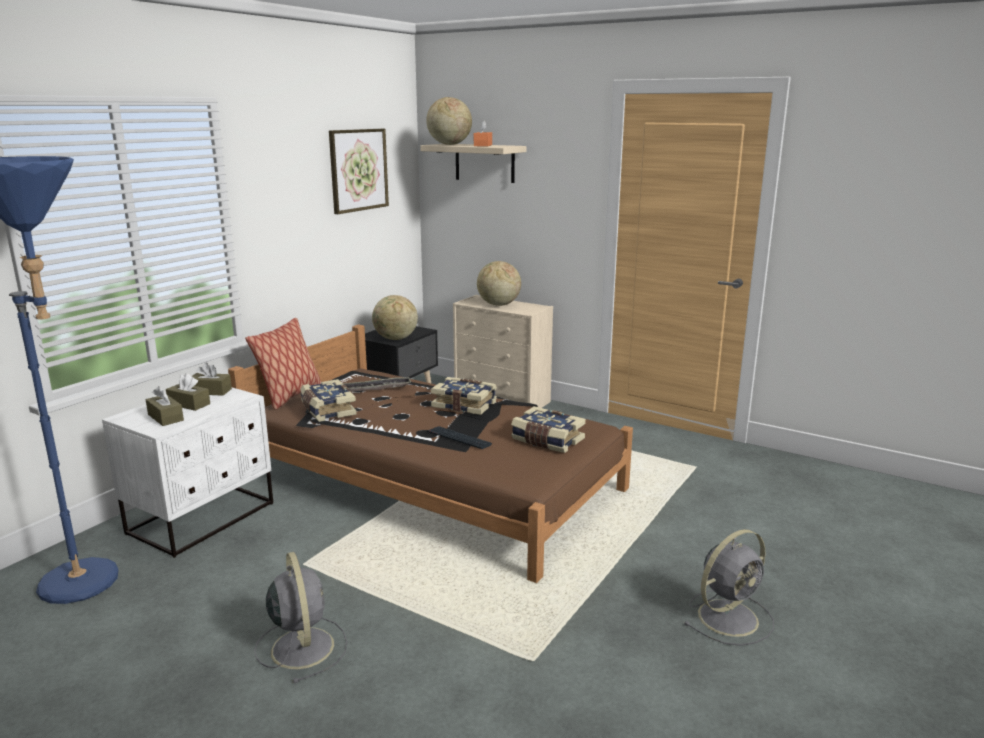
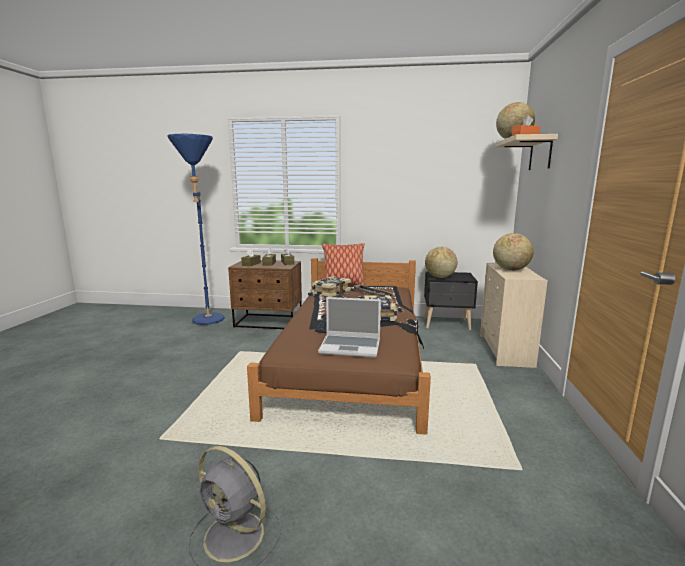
camera: 65 degrees right, 5 degrees down
white nightstand [102,387,273,558] -> brown nightstand [228,260,302,329]
grey fan [254,552,347,684] -> none
picture [329,129,389,214] -> none
book [511,406,586,453] -> laptop [318,297,381,358]

